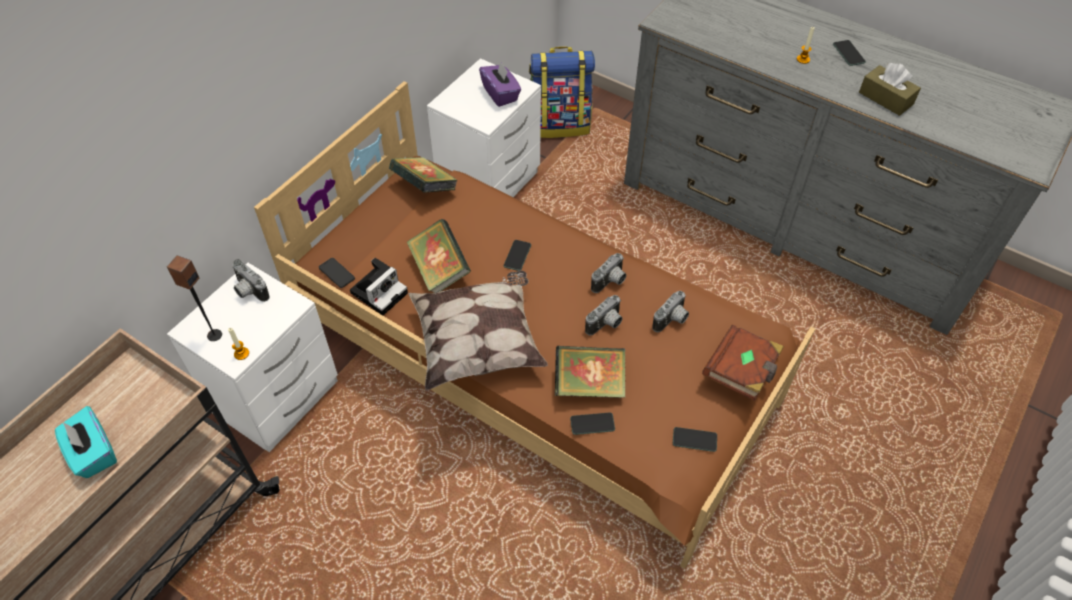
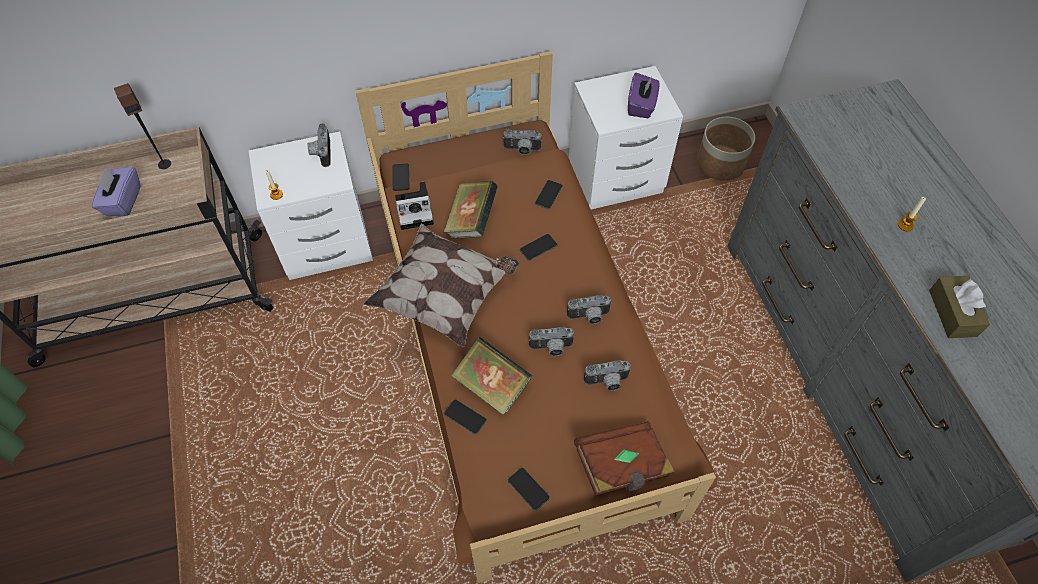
camera: 40 degrees right, 5 degrees up
turquoise tissue box [55,406,117,478] -> purple tissue box [92,166,141,216]
speaker [167,255,222,341] -> speaker moved to [114,83,171,169]
book [389,157,458,192] -> camera [503,129,542,155]
backpack [529,46,595,138] -> planter [697,117,755,181]
phone [833,40,866,66] -> phone moved to [535,180,563,209]

